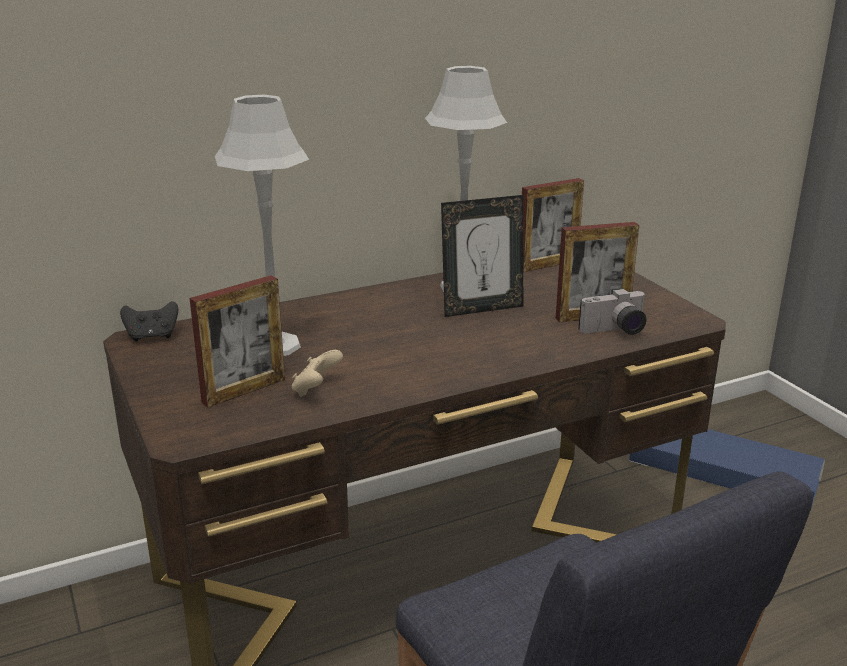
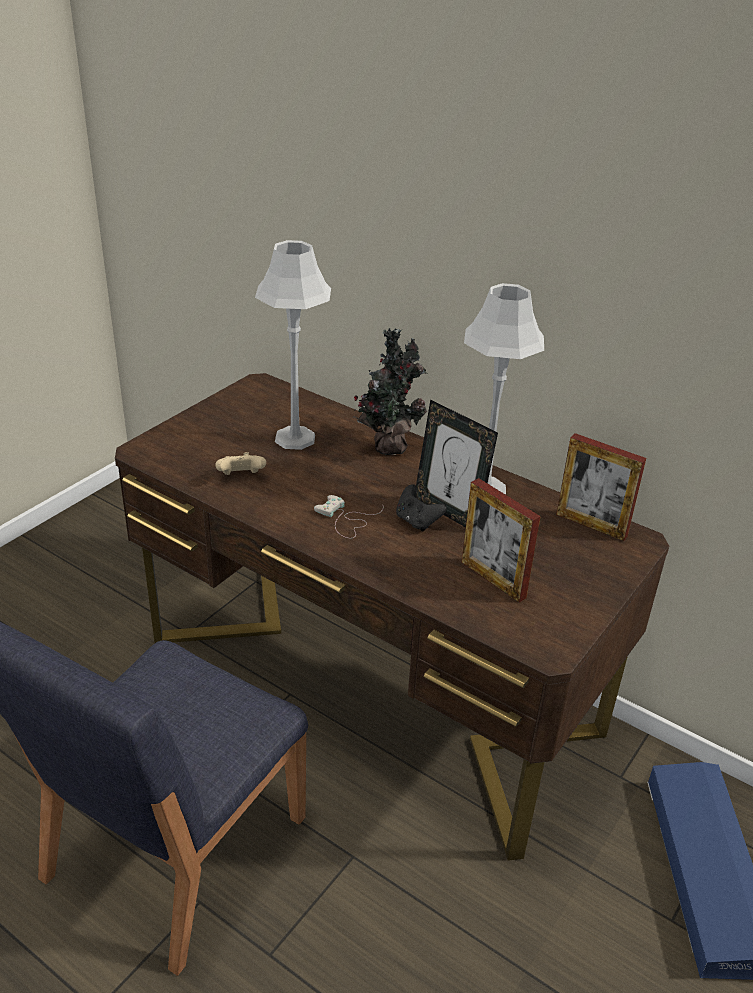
camera: 60 degrees right, 10 degrees up
black game controller [120,301,178,342] -> black game controller moved to [396,484,447,531]
picture frame [189,275,285,408] -> none
camera [578,288,646,335] -> none
none -> white game controller [314,495,383,538]
none -> potted plant [353,328,427,455]

